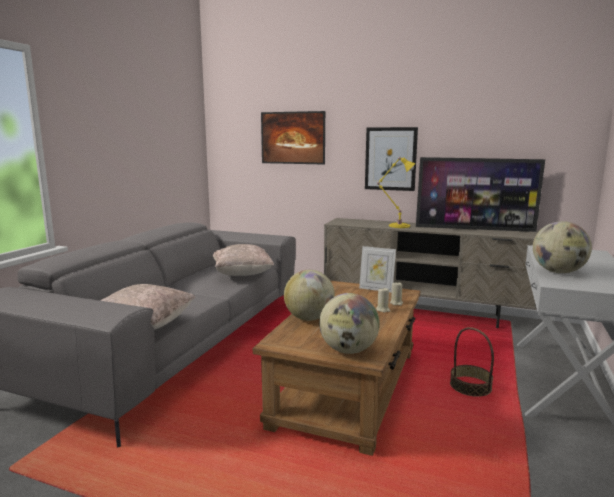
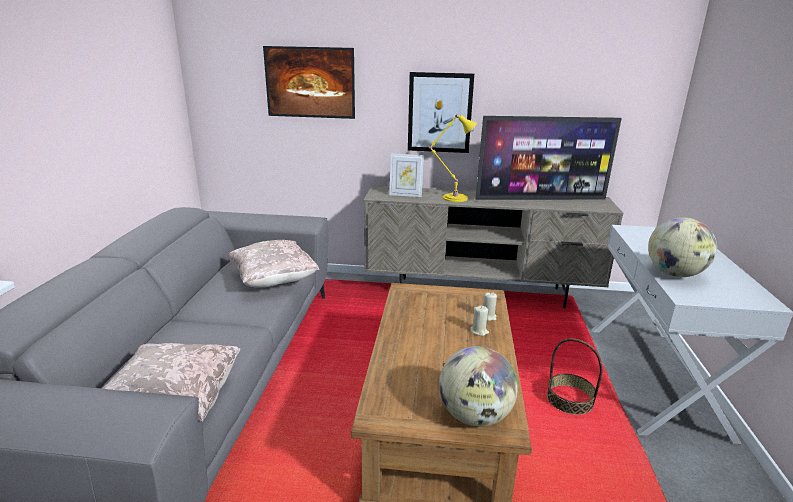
camera: 15 degrees left, 10 degrees up
globe [284,270,335,321] -> none
picture frame [359,246,396,293] -> picture frame moved to [389,153,424,197]

